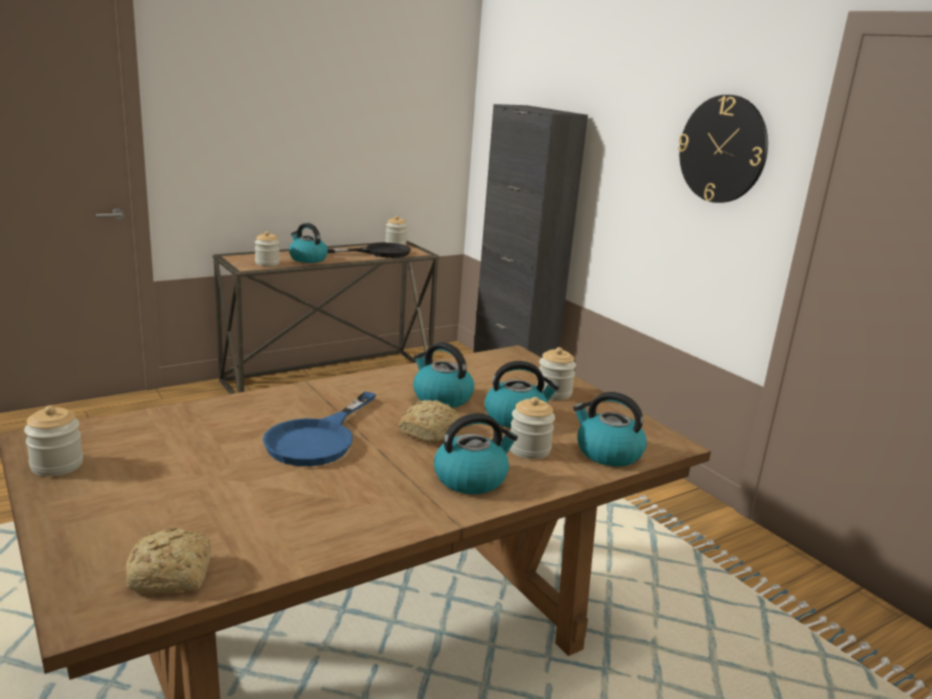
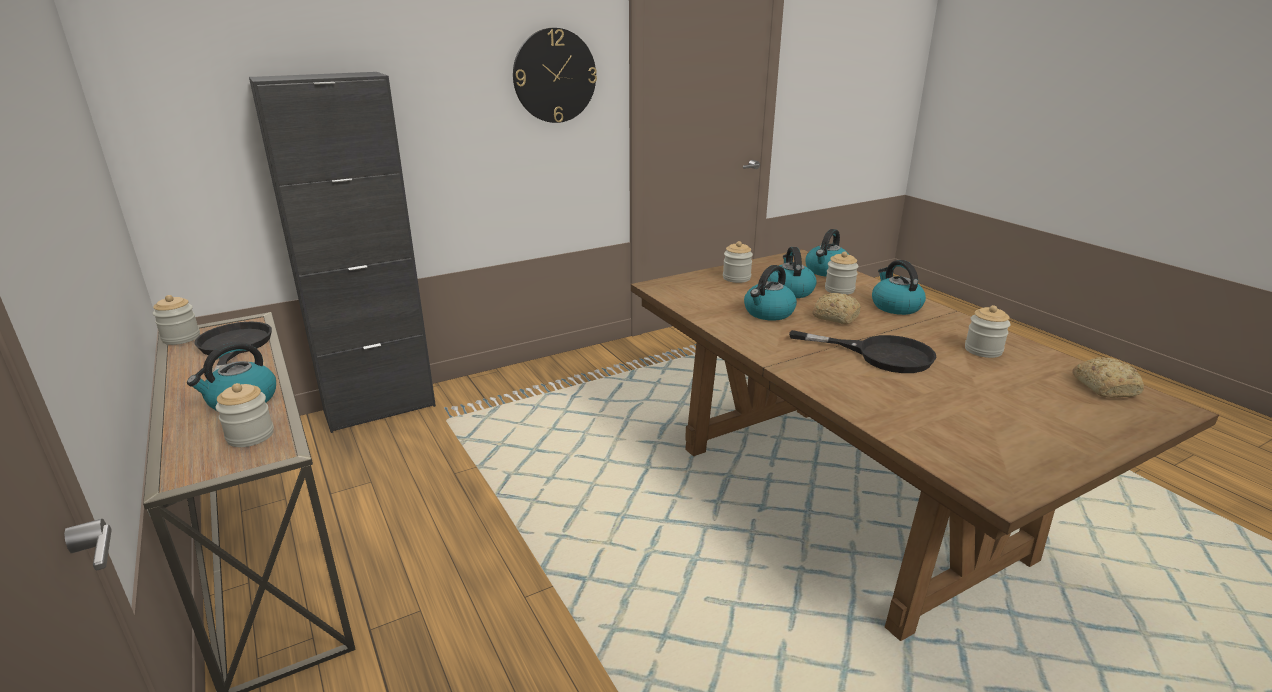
camera: 85 degrees left, 5 degrees up
jar [24,405,83,476] -> jar moved to [965,305,1011,358]
blue frying pan [263,392,376,466] -> black frying pan [789,330,937,373]

